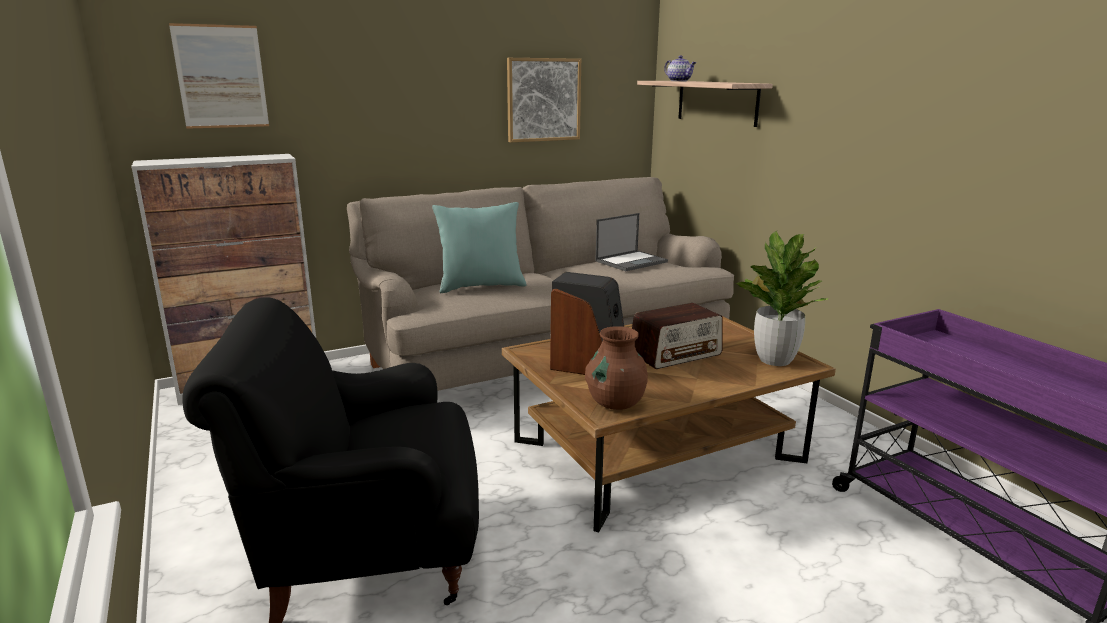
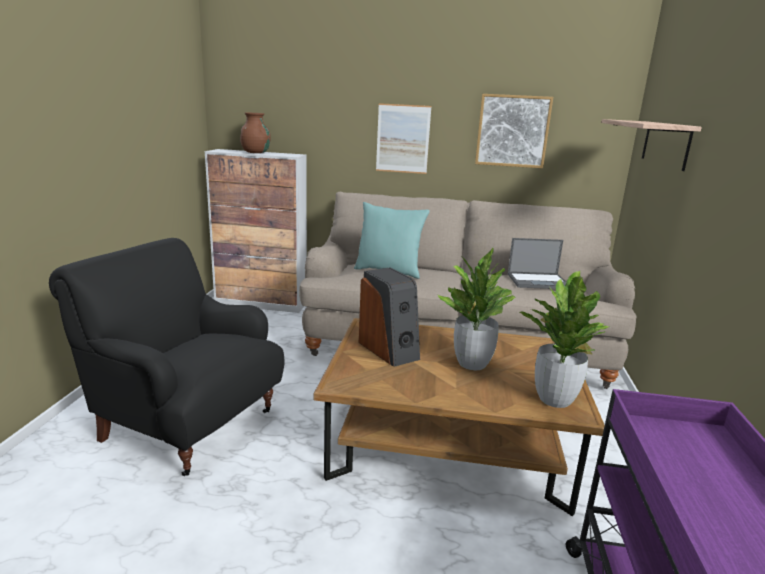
camera: 35 degrees right, 0 degrees up
picture [169,23,269,129] -> picture moved to [376,103,431,174]
brown vase [585,326,648,410] -> brown vase moved to [240,113,271,153]
radio [632,303,723,369] -> potted plant [437,248,516,370]
teapot [664,56,696,81] -> none

